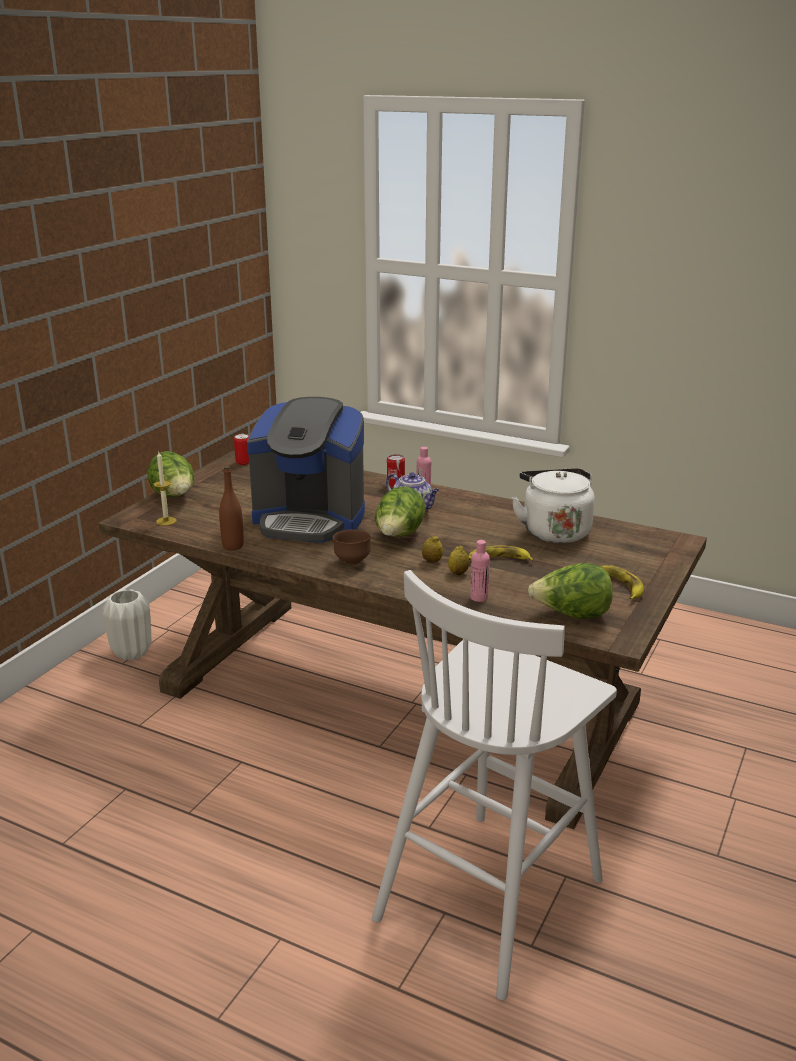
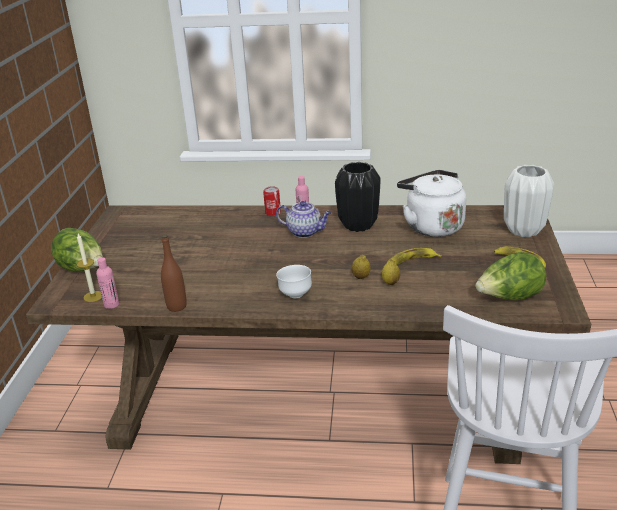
camera: 20 degrees left, 5 degrees up
white vase [103,589,151,660] -> white vase moved to [504,165,554,237]
can [234,434,249,465] -> none
coffee machine [247,397,365,543] -> none
brown bowl [333,529,371,565] -> white bowl [276,265,312,298]
lettuce [375,486,426,537] -> none
pink bottle [470,540,490,602] -> pink bottle moved to [96,257,119,309]
none -> black vase [335,162,380,232]

